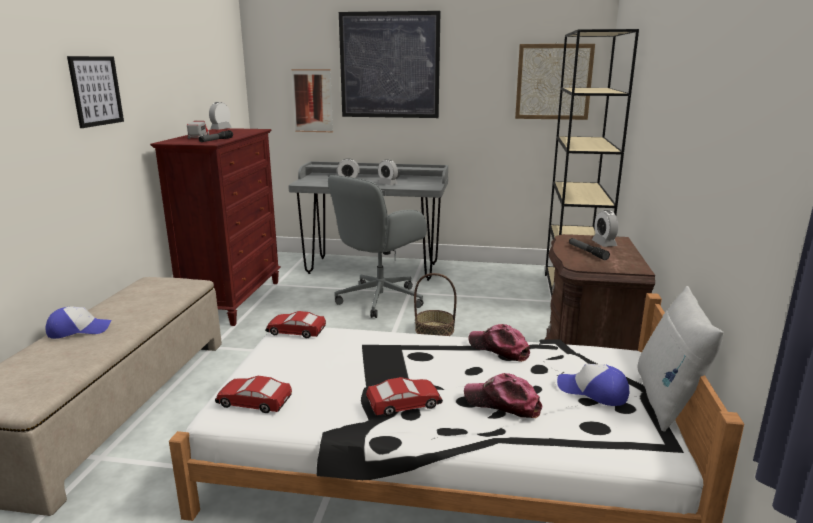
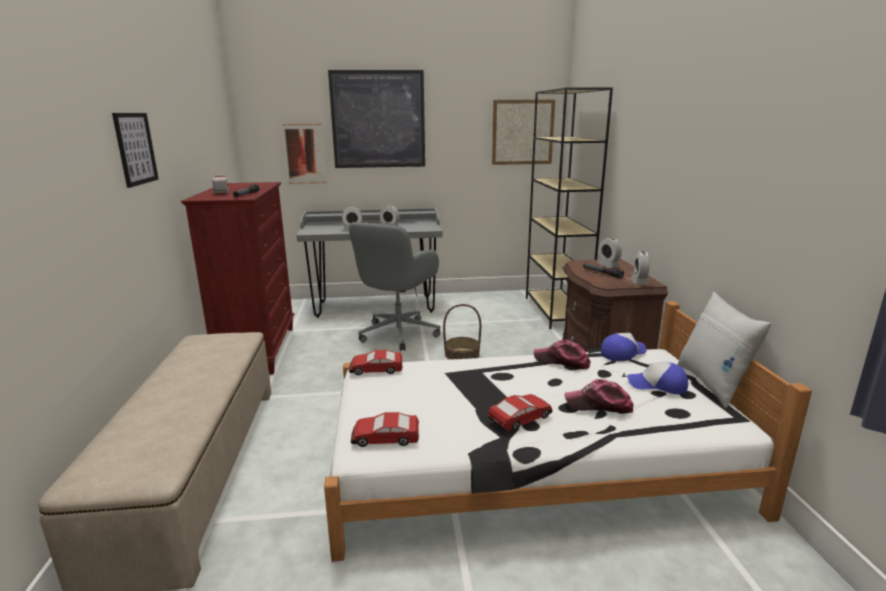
camera: 15 degrees left, 0 degrees up
cap [46,306,111,339] -> cap moved to [601,333,647,361]
alarm clock [209,102,232,129] -> alarm clock moved to [631,251,650,285]

